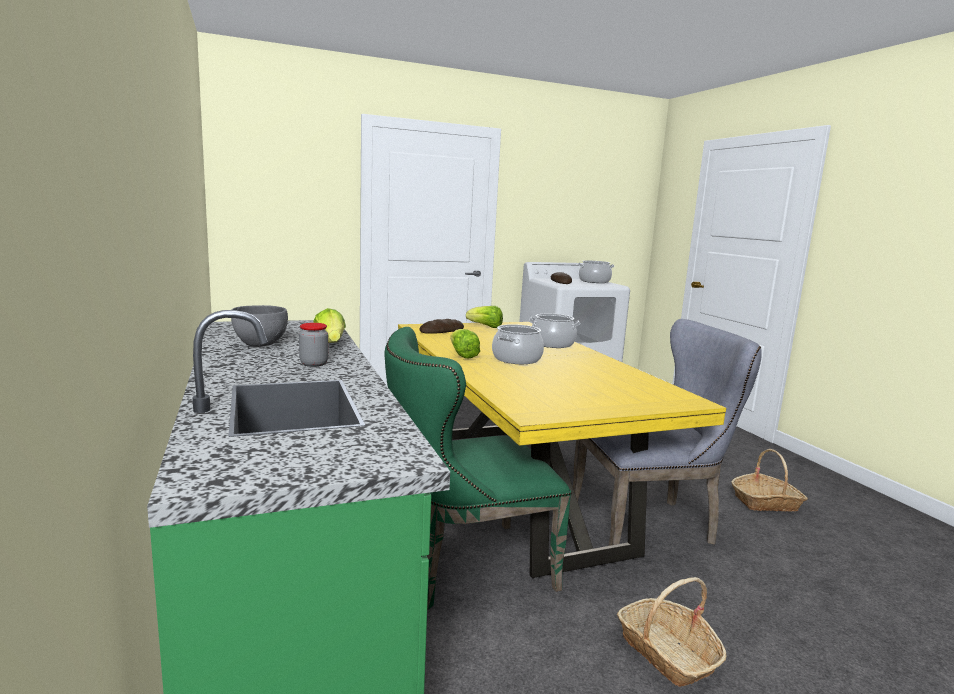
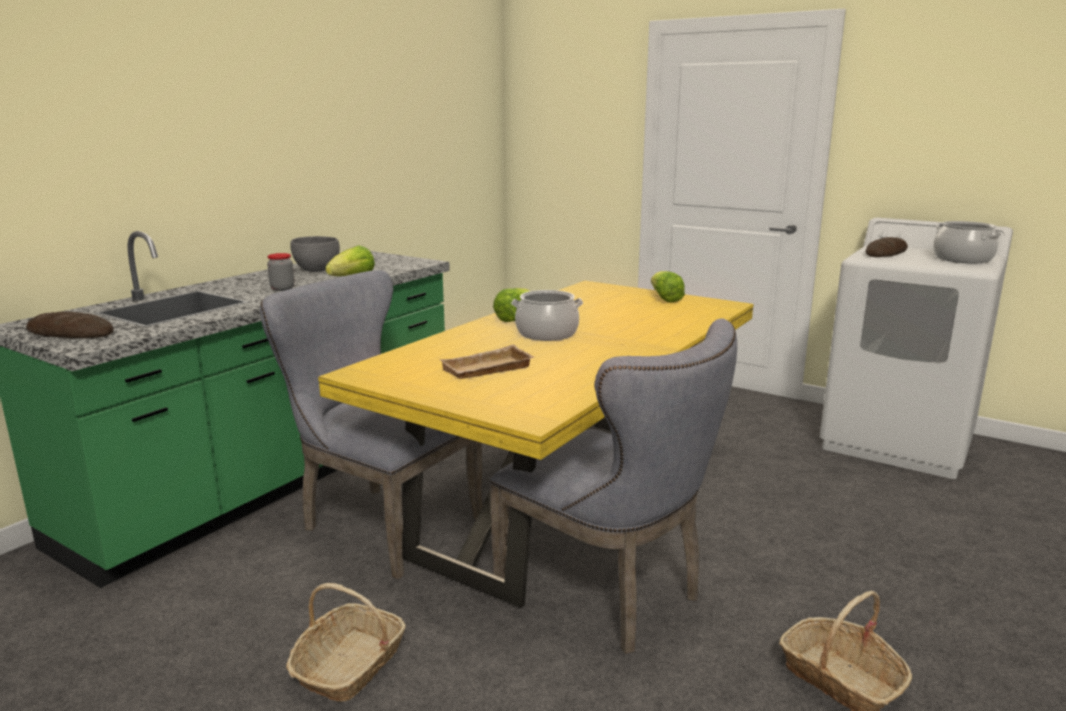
camera: 55 degrees right, 5 degrees up
green chair [385,327,572,610] -> grey chair [260,270,483,579]
bread [419,319,464,333] -> bread moved to [26,311,114,338]
cooking pot [529,314,580,348] -> none
none -> beige tray [439,344,534,379]

